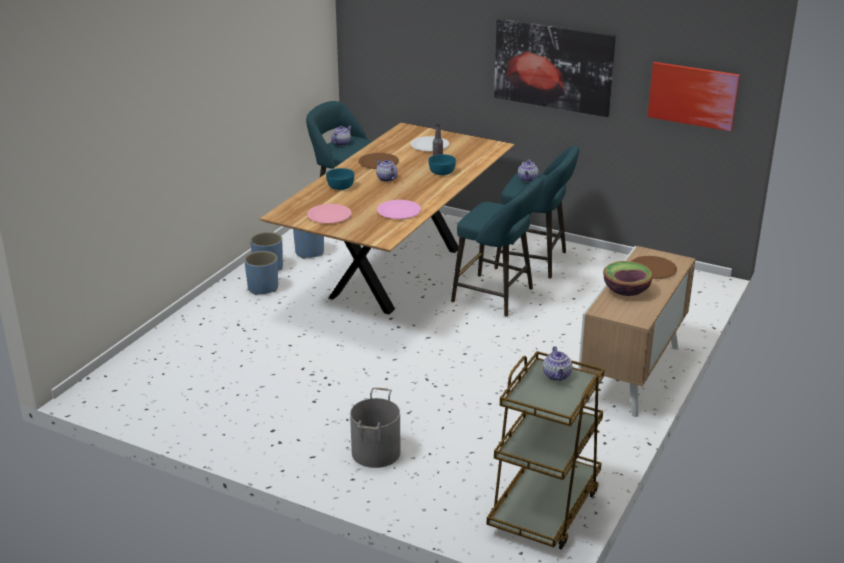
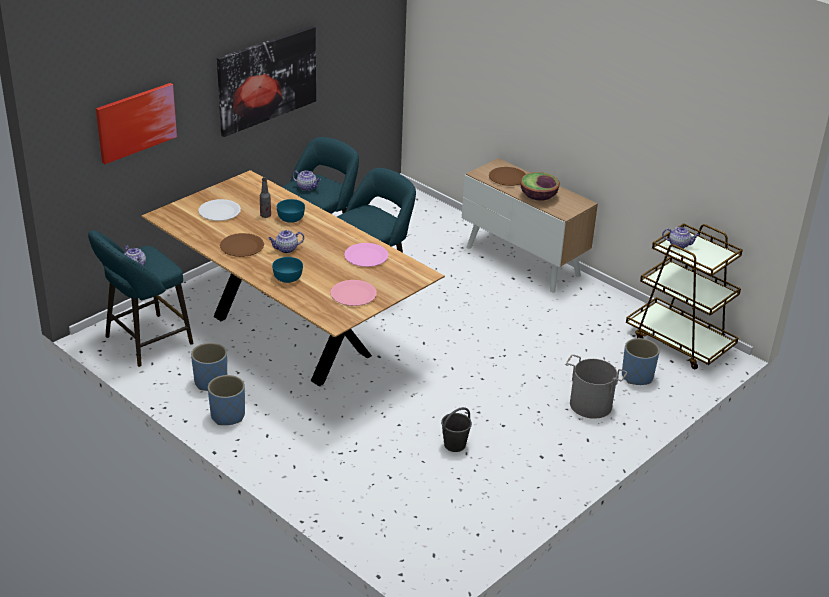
camera: 75 degrees left, 5 degrees up
blue planter [244,251,278,295] -> blue planter moved to [622,338,660,385]
picture [647,62,740,131] -> picture moved to [96,83,177,164]
none -> grey bucket [441,407,472,452]

